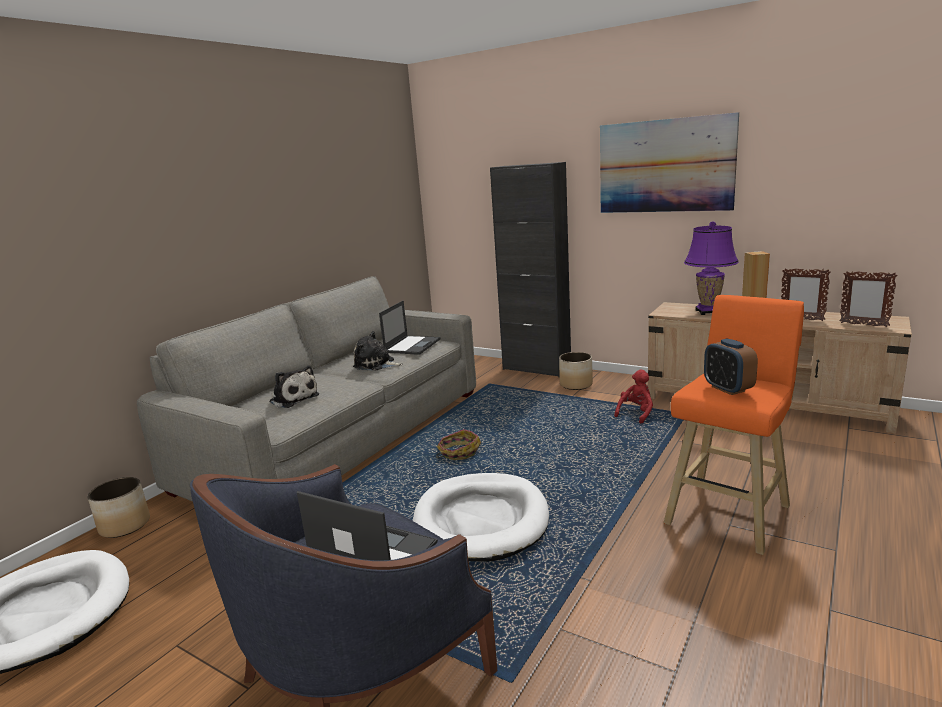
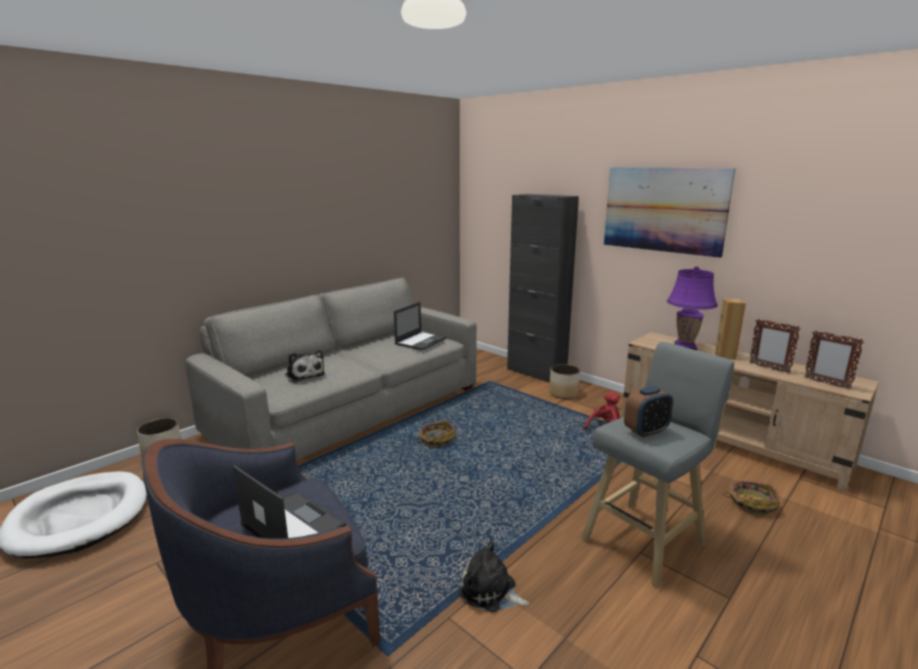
camera: 10 degrees right, 0 degrees up
plush toy [353,331,403,370] -> plush toy moved to [459,540,529,613]
white dog bed [413,473,549,562] -> none
orange stool [664,295,804,555] -> grey stool [581,342,734,588]
alarm clock [704,339,758,395] -> alarm clock turned 105 degrees counterclockwise [624,386,673,438]
none -> basket [723,481,780,515]

